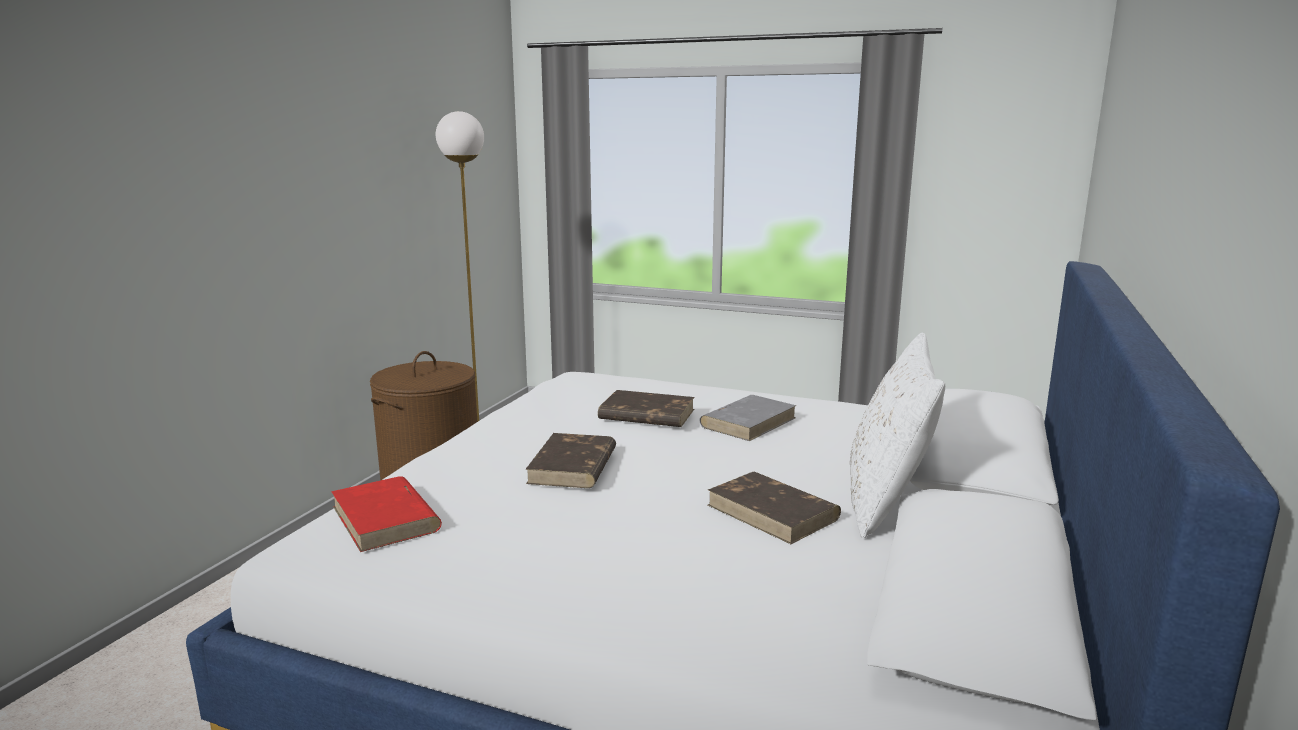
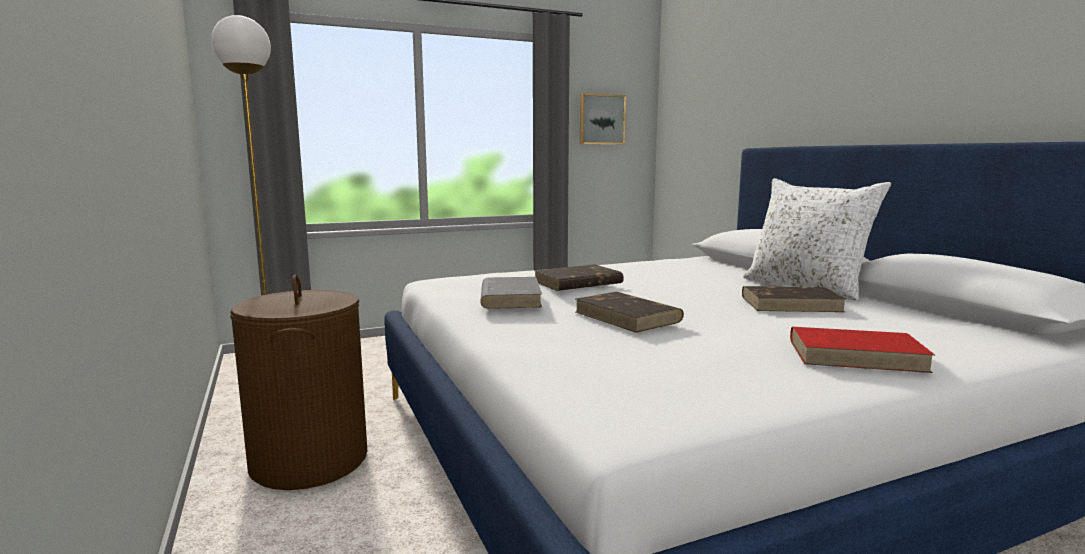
camera: 45 degrees left, 5 degrees down
red book [331,476,442,552] -> red book moved to [790,327,935,373]
grey book [699,395,797,441] -> grey book moved to [480,277,542,309]
none -> picture [580,93,626,145]

